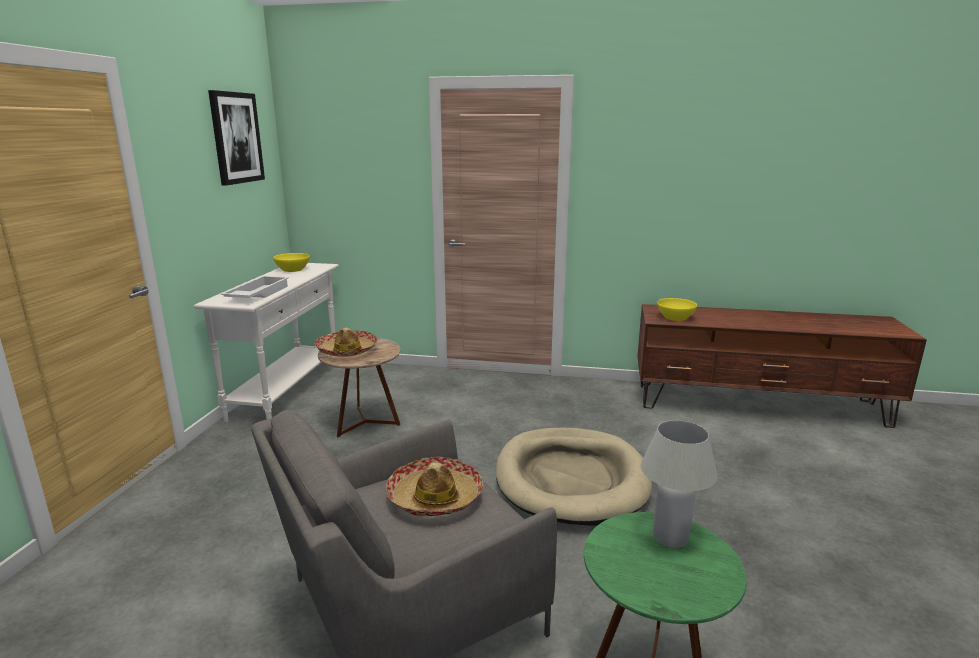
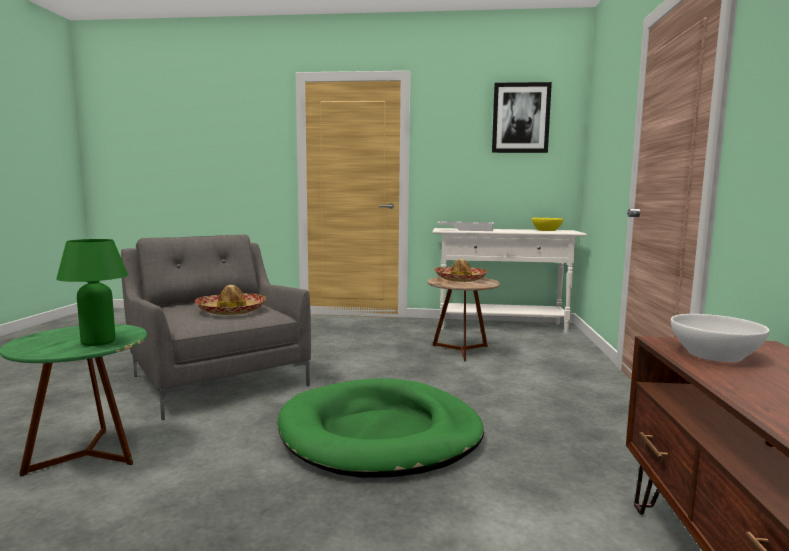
camera: 85 degrees right, 10 degrees down
beige dog bed [496,428,652,526] -> green dog bed [278,378,484,478]
white table lamp [641,420,718,548] -> green table lamp [56,239,128,346]
yellow bowl [657,298,697,321] -> white bowl [671,314,770,362]

